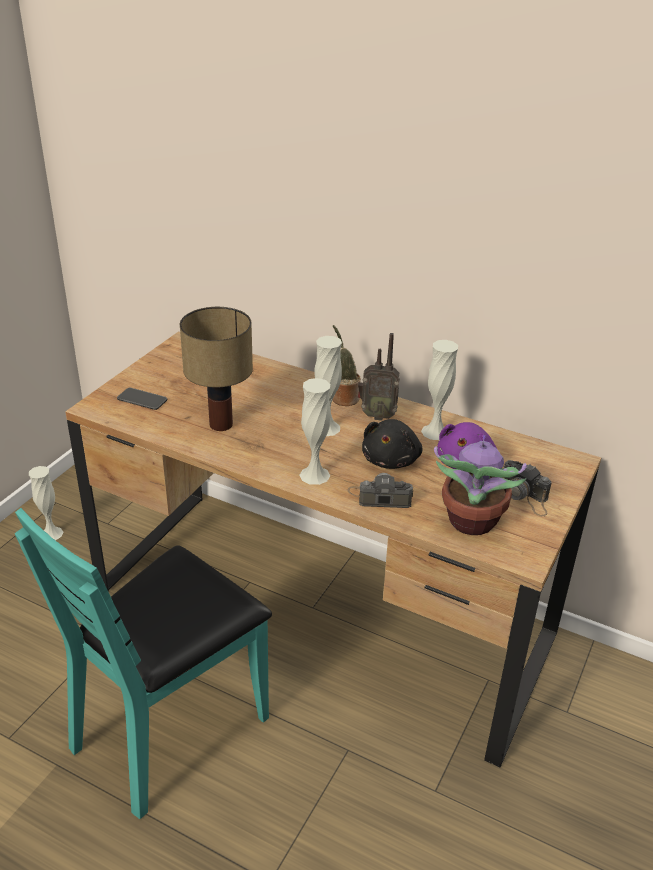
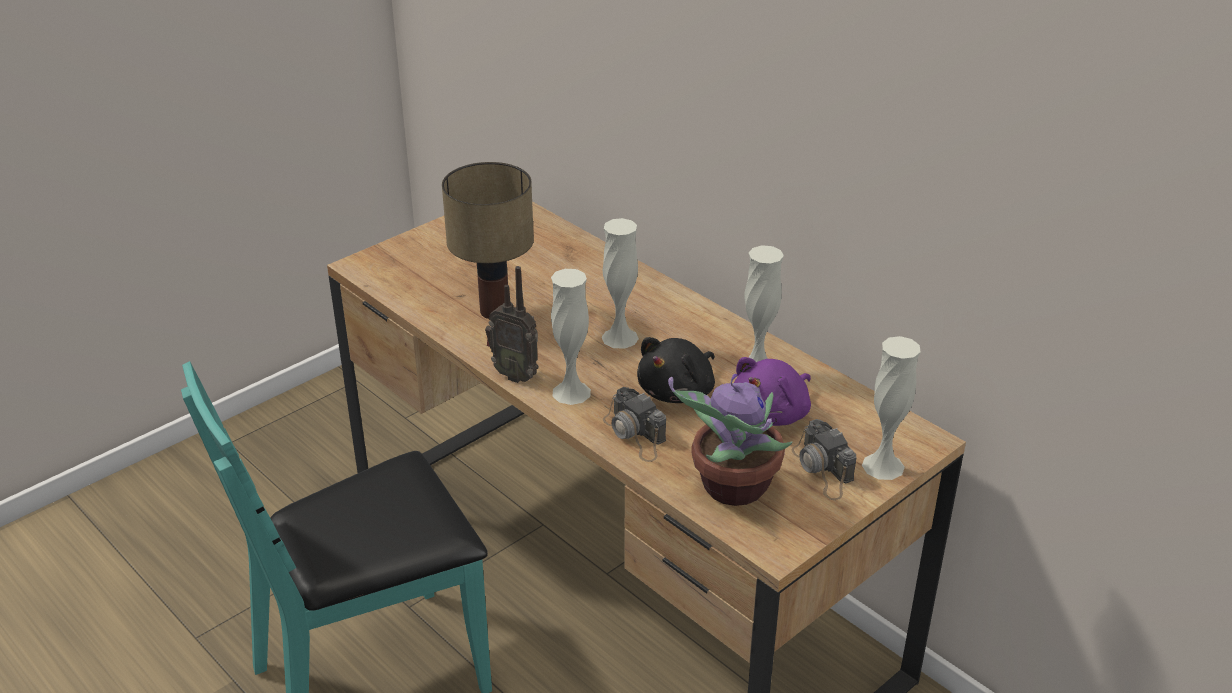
camera: 20 degrees right, 0 degrees up
white vase [29,466,63,540] -> white vase moved to [862,336,921,480]
phone [117,388,167,410] -> none
potted plant [333,325,361,406] -> none
camera [347,473,413,508] -> camera turned 150 degrees counterclockwise [603,387,666,462]
radio [358,333,400,421] -> radio moved to [485,266,539,383]

